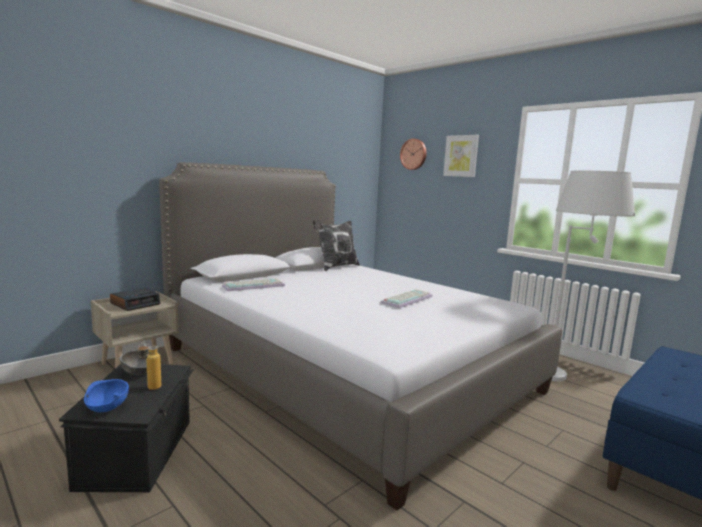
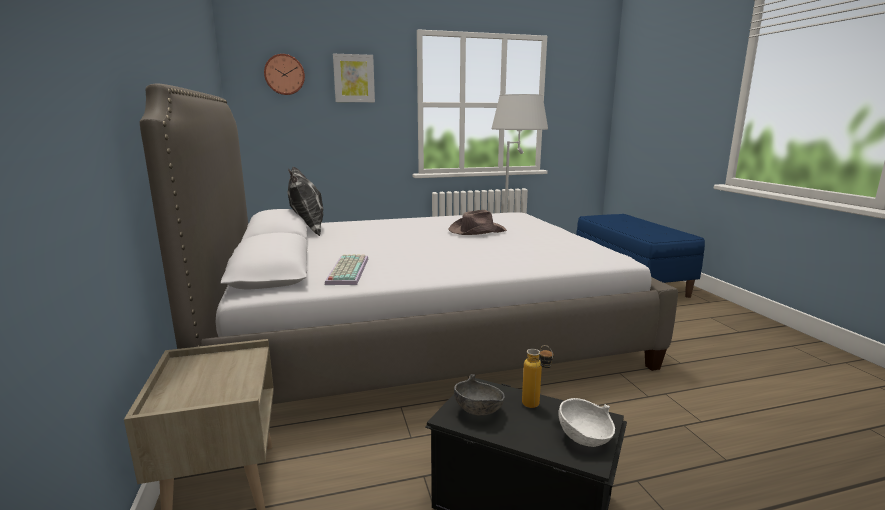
camera: 60 degrees left, 5 degrees up
blue bowl [84,379,129,412] -> white bowl [558,398,615,447]
alarm clock [110,288,160,311] -> none
keyboard [381,289,433,308] -> brown hat [448,210,507,235]

